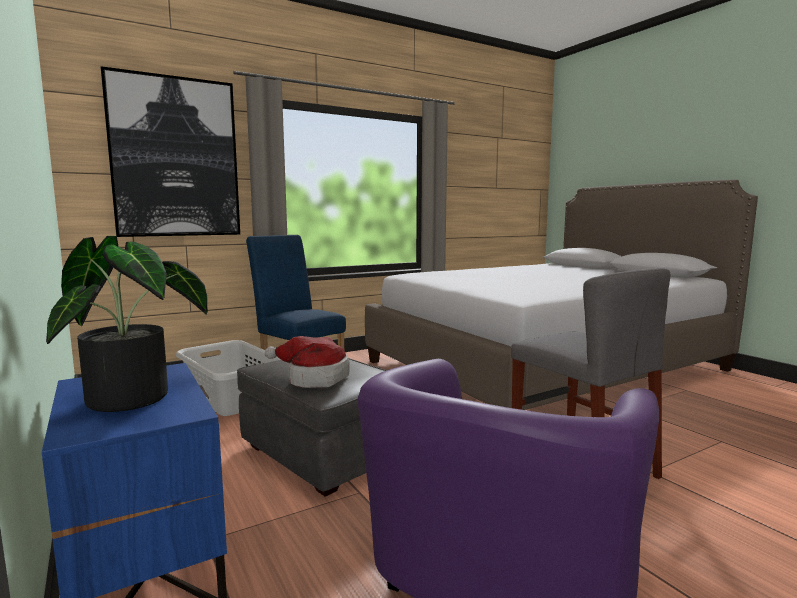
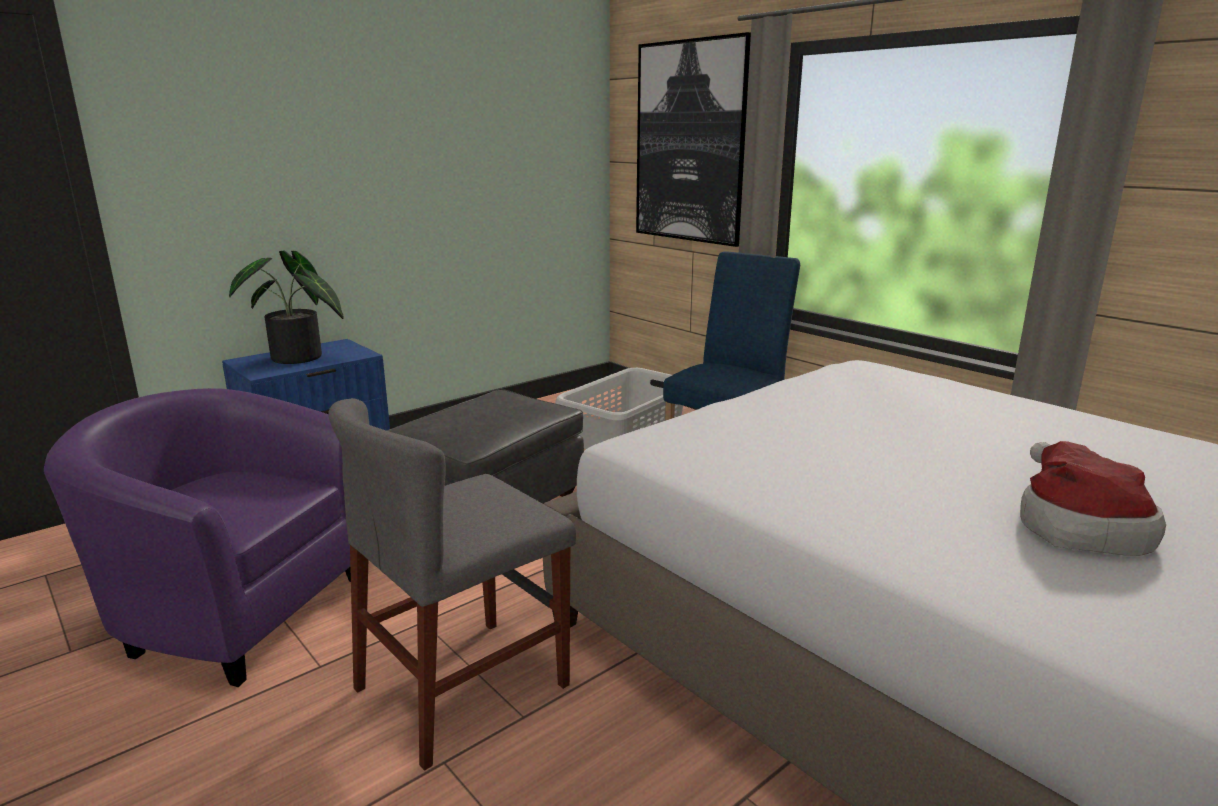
camera: 80 degrees right, 10 degrees up
hat [265,336,350,388] -> hat moved to [1020,441,1166,556]

